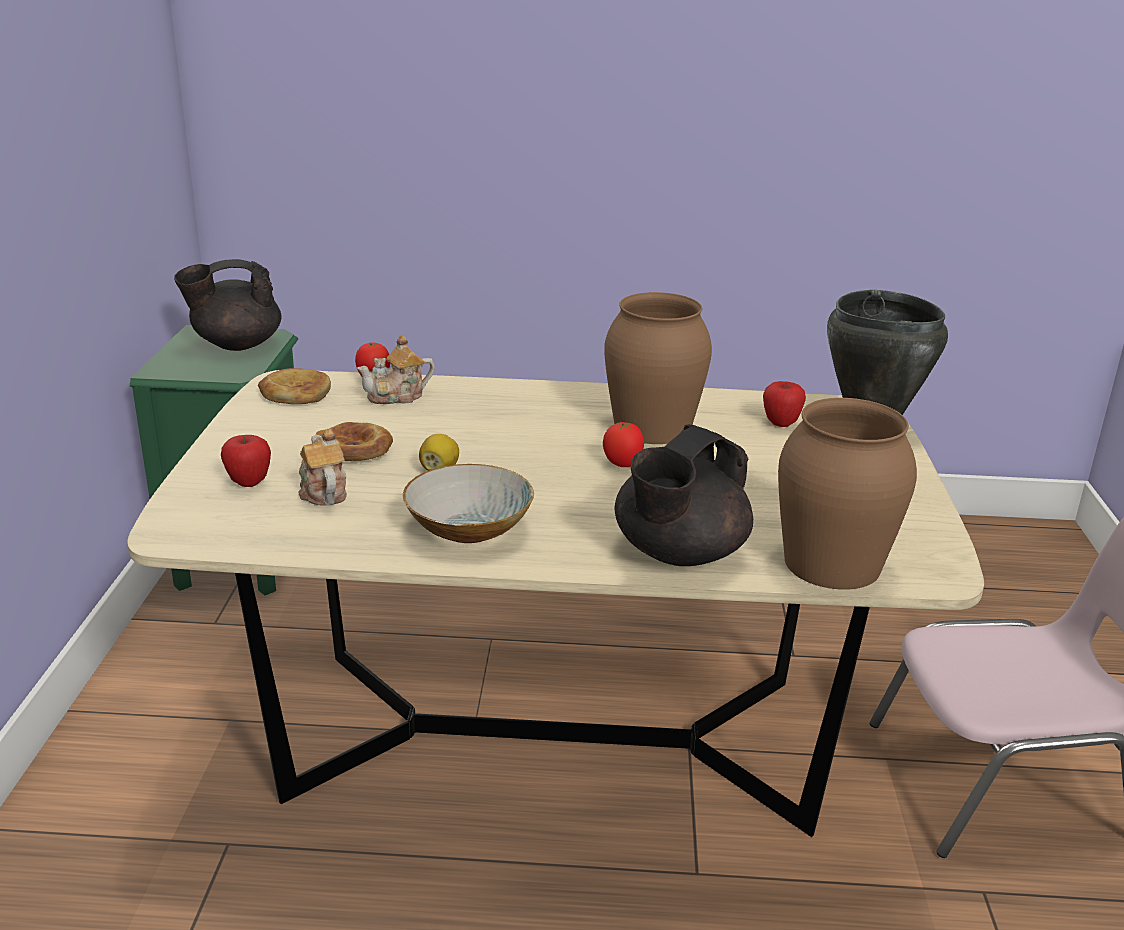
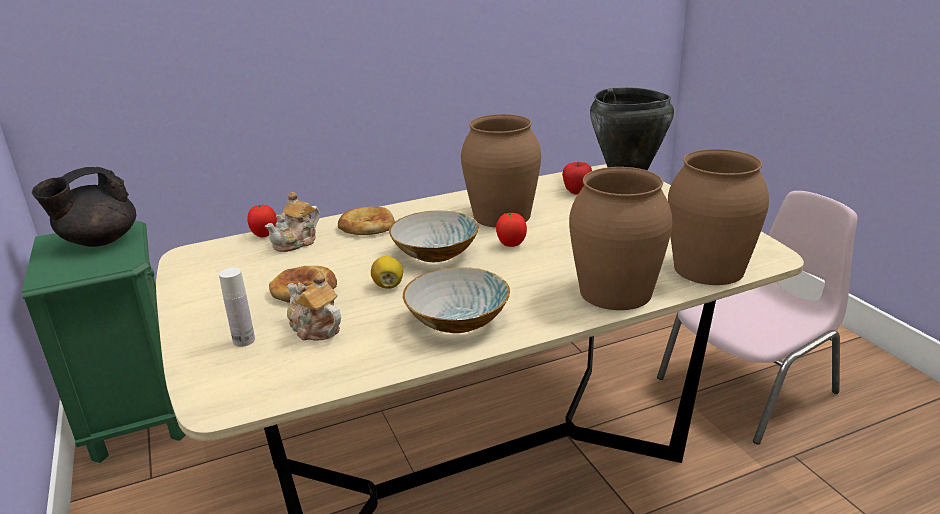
camera: 25 degrees left, 0 degrees up
apple [221,435,271,487] -> white bottle [219,268,255,347]
bread [258,368,331,404] -> bread moved to [338,207,395,235]
black teapot [614,424,753,566] -> brown vase [569,167,673,310]
none -> bowl [389,210,479,262]

